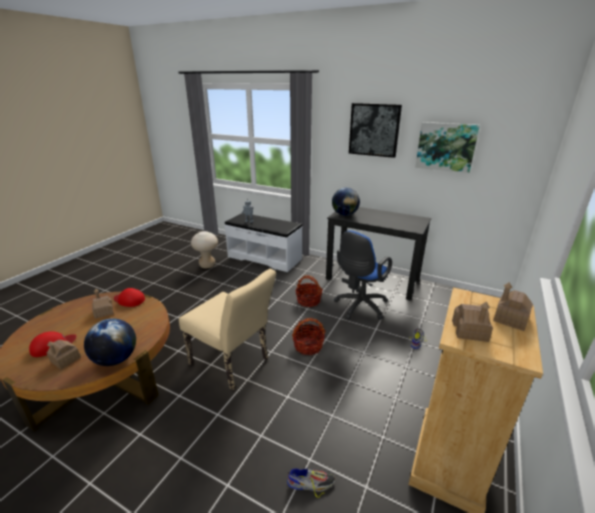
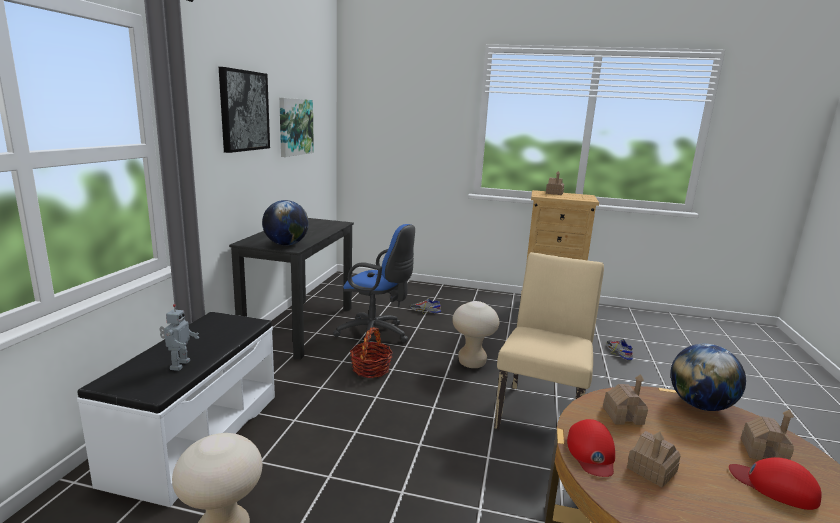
camera: 105 degrees left, 10 degrees down
basket [292,318,326,355] -> beige stool [452,301,499,368]
toy house [452,301,493,342] -> toy house moved to [603,374,648,425]

